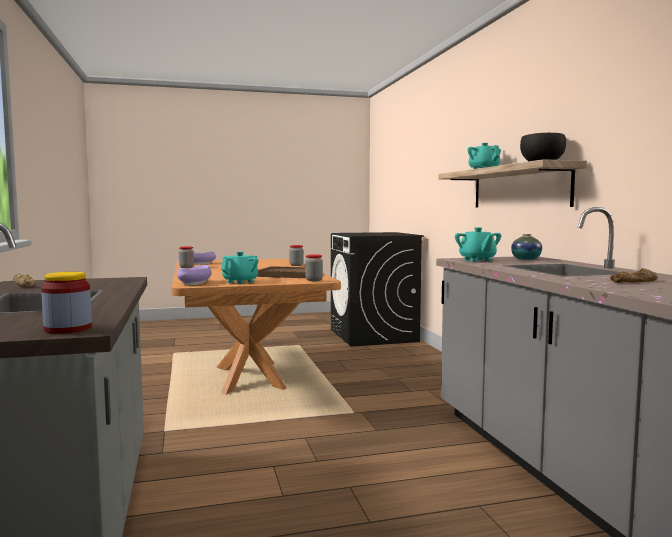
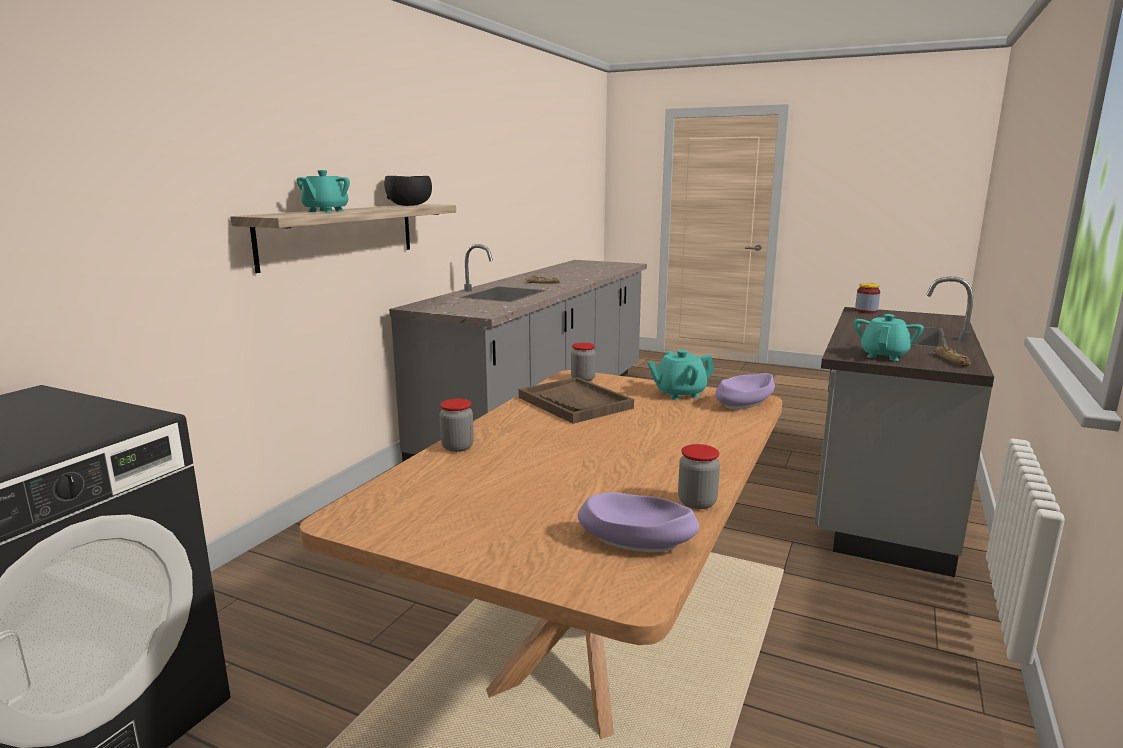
camera: 140 degrees left, 10 degrees up
turquoise teapot [455,227,501,261] -> turquoise teapot moved to [854,314,924,361]
vase [511,234,542,260] -> none

